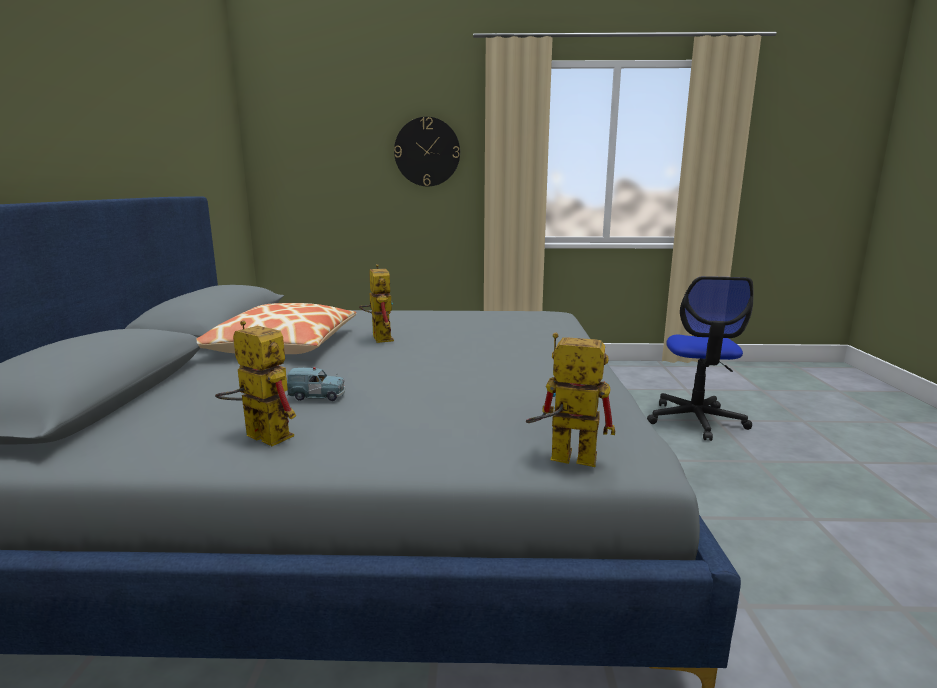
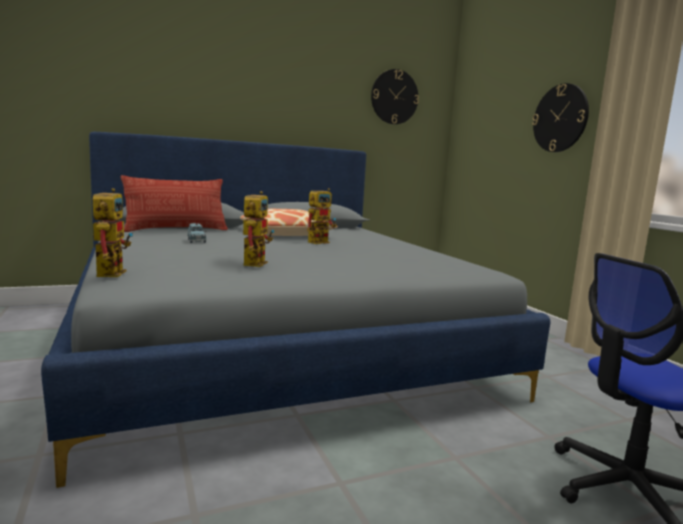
camera: 65 degrees right, 5 degrees down
toy robot [215,320,296,446] -> toy robot moved to [243,191,274,267]
none -> pillow [121,175,228,232]
none -> wall clock [371,69,419,124]

